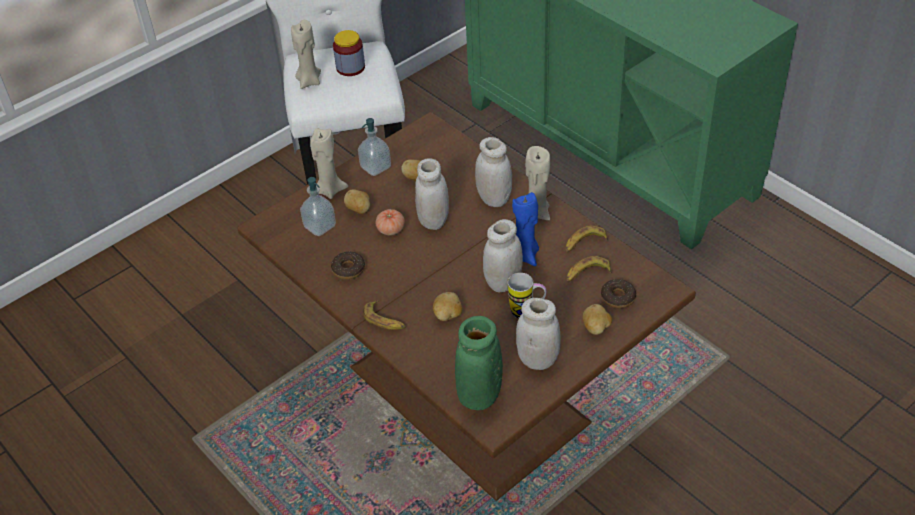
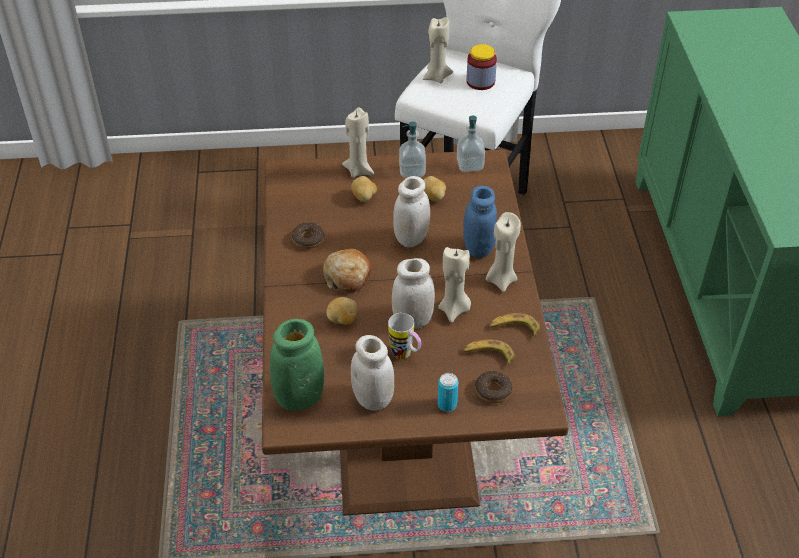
camera: 35 degrees right, 0 degrees up
soap dispenser [300,177,336,236] -> soap dispenser moved to [457,115,485,172]
banana [363,301,406,330] -> none
tomato [376,209,405,235] -> none
white jar [475,137,512,207] -> blue jar [463,186,497,258]
blue candle [512,192,539,266] -> beige candle [438,247,471,323]
potato [583,304,612,335] -> can [438,373,459,412]
none -> bread [323,249,371,293]

